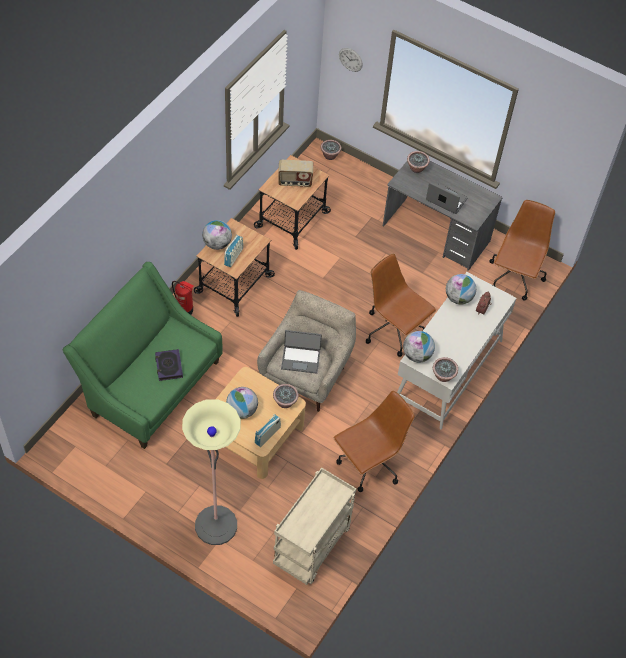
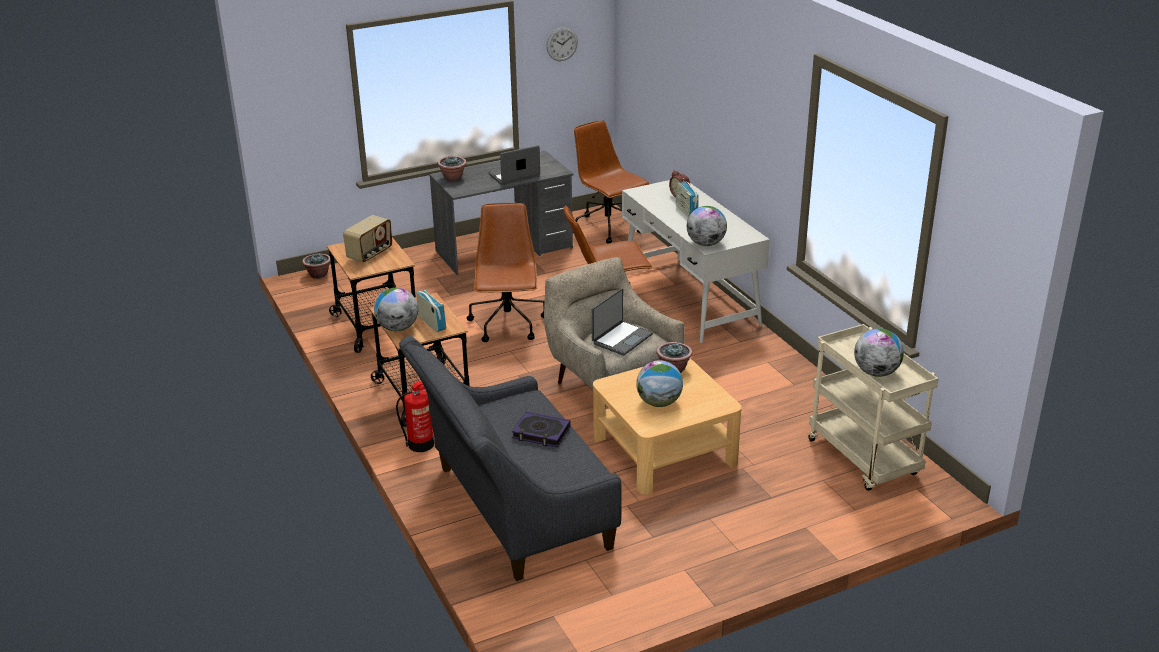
camera: 55 degrees left, 25 degrees down
green sofa [62,262,223,449] -> grey sofa [399,336,622,581]
floor lamp [182,399,241,545] -> none
radio [255,414,281,447] -> radio moved to [676,178,698,218]
brown office chair [333,390,415,492] -> brown office chair moved to [467,203,544,342]
wall clock [339,48,363,72] -> wall clock moved to [546,27,578,61]
potted plant [433,357,458,382] -> none
globe [446,274,476,304] -> globe moved to [854,329,904,377]

